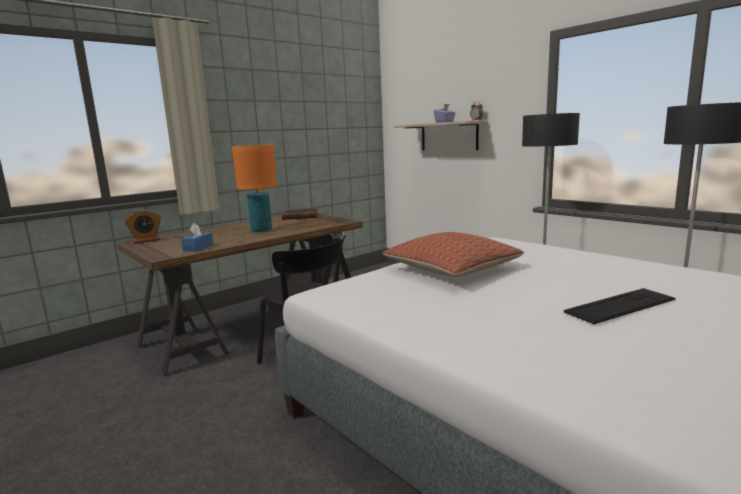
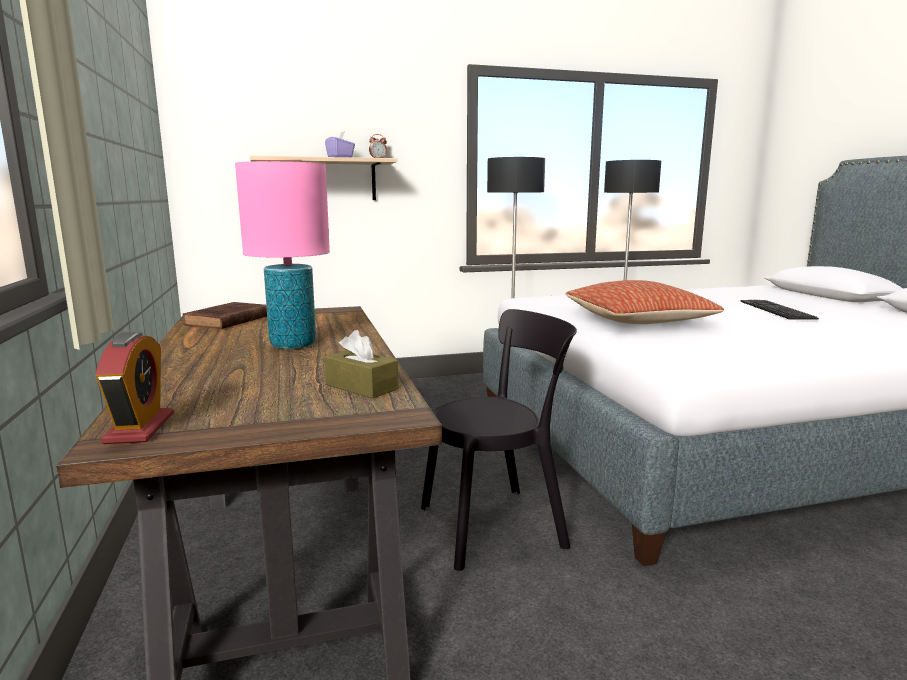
camera: 65 degrees left, 0 degrees up
blue tissue box [181,223,213,252] -> brown tissue box [324,330,399,398]
orange table lamp [232,145,277,232] -> pink table lamp [235,161,330,349]

